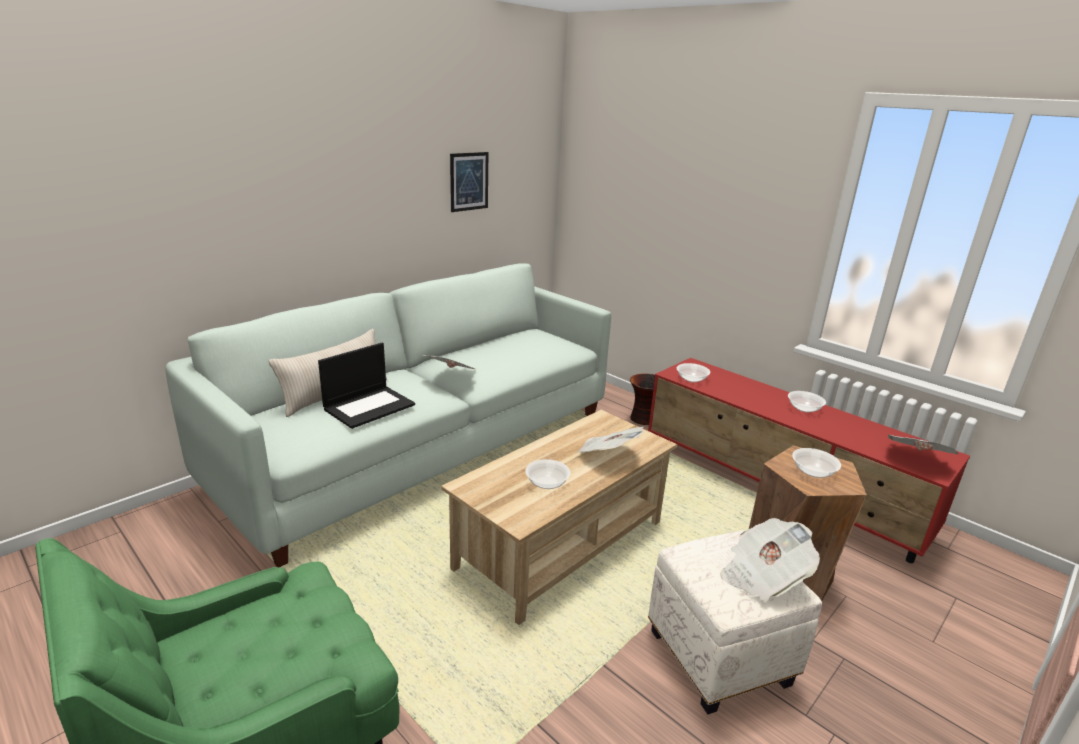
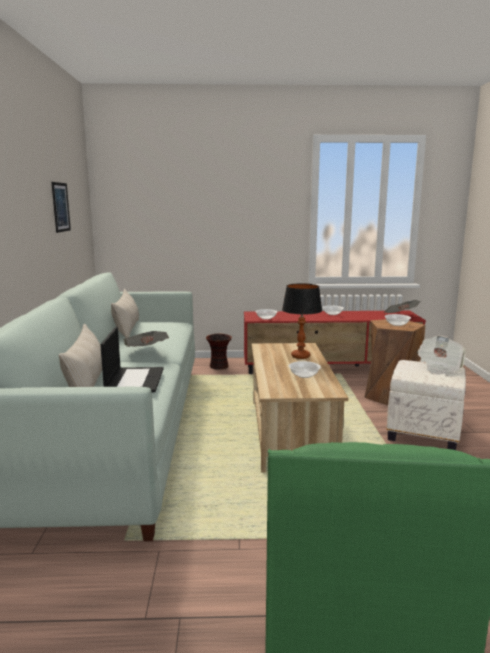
camera: 45 degrees left, 10 degrees down
newspaper [576,427,644,453] -> table lamp [282,283,322,359]
none -> beige pillow [111,289,139,338]

